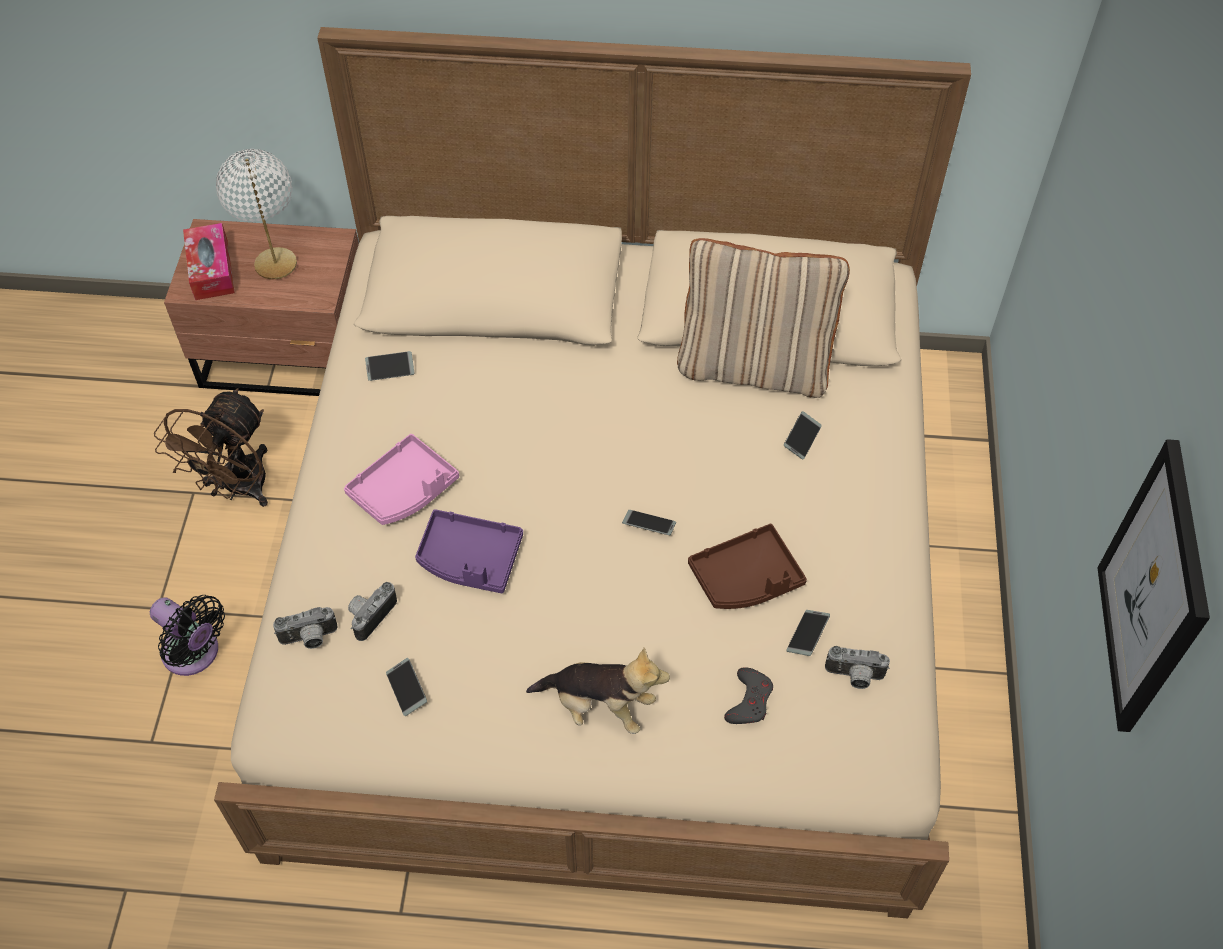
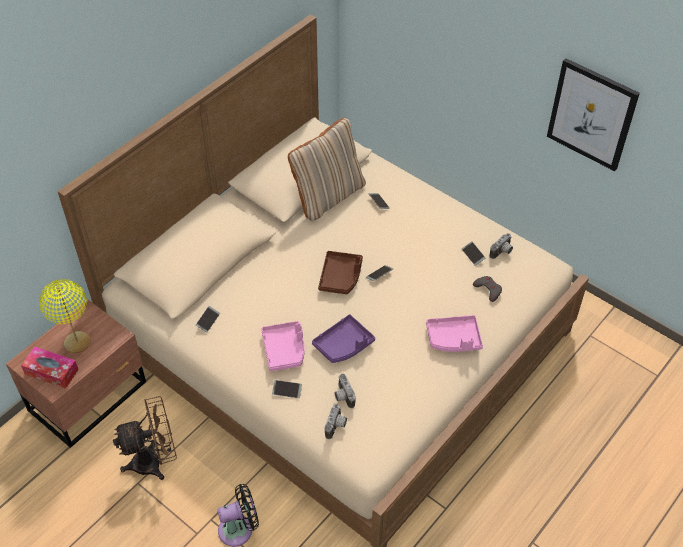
camera: 55 degrees left, 5 degrees down
brown fan [154,388,268,507] -> brown fan turned 75 degrees counterclockwise [113,396,177,480]
white table lamp [216,149,297,280] -> yellow table lamp [39,279,91,353]
phone [386,658,427,716] -> phone moved to [272,380,302,398]
plush toy [526,647,670,734] -> pink tray [426,315,483,352]
brown tray [688,524,807,609] -> brown tray moved to [318,251,363,294]

